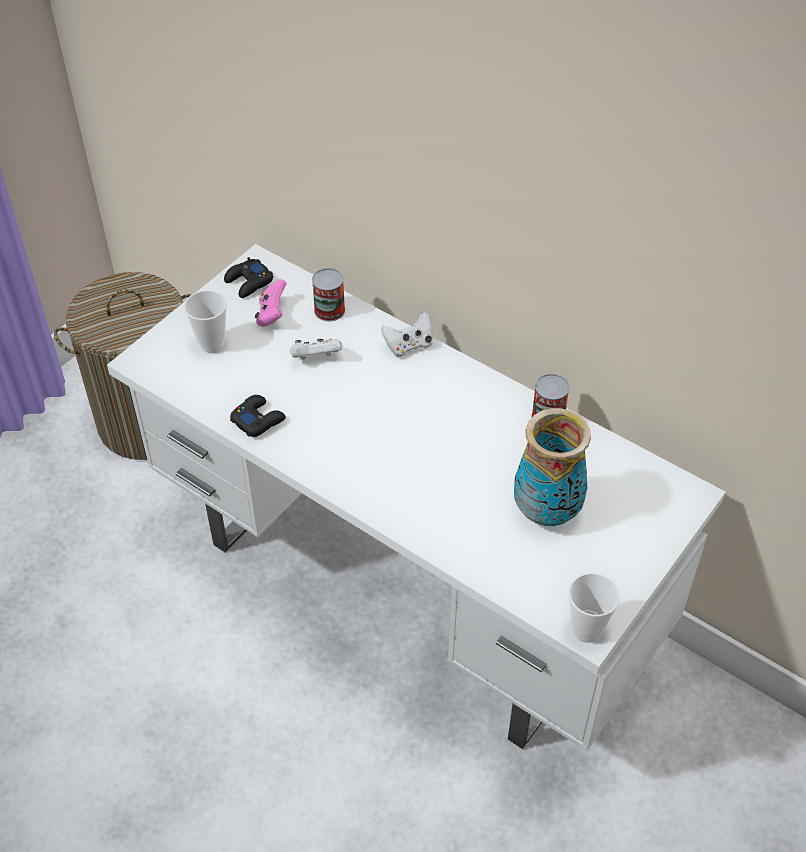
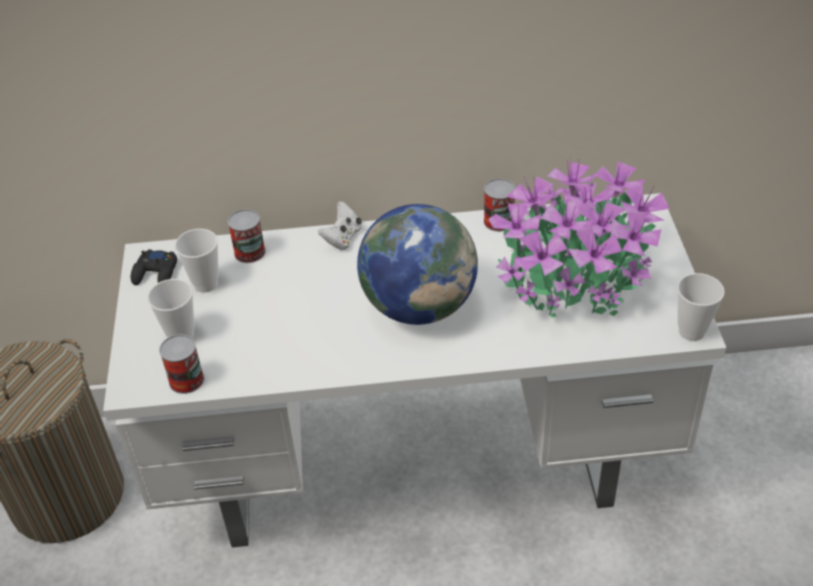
camera: 40 degrees left, 5 degrees down
black game controller [230,395,286,437] -> none
pink game controller [255,279,287,327] -> cup [175,229,219,293]
white game controller [290,339,342,360] -> none
vase [514,408,591,526] -> potted plant [488,156,670,318]
none -> can [159,334,204,394]
none -> globe [357,204,478,325]

